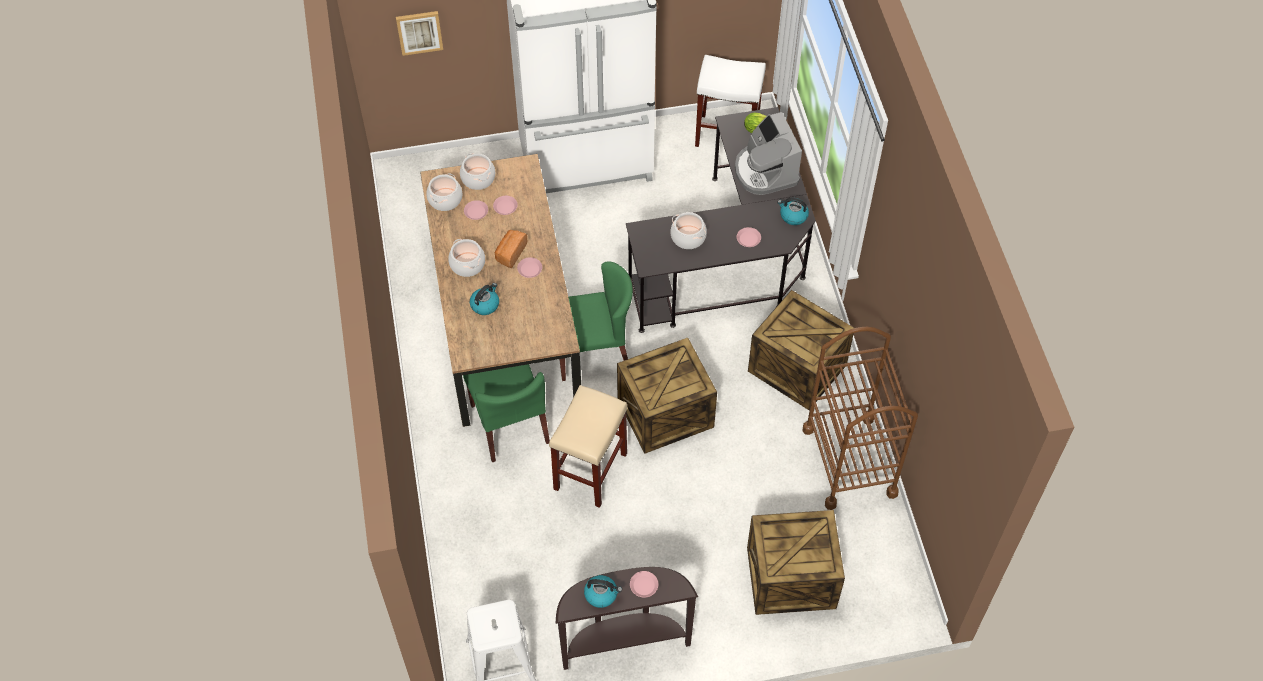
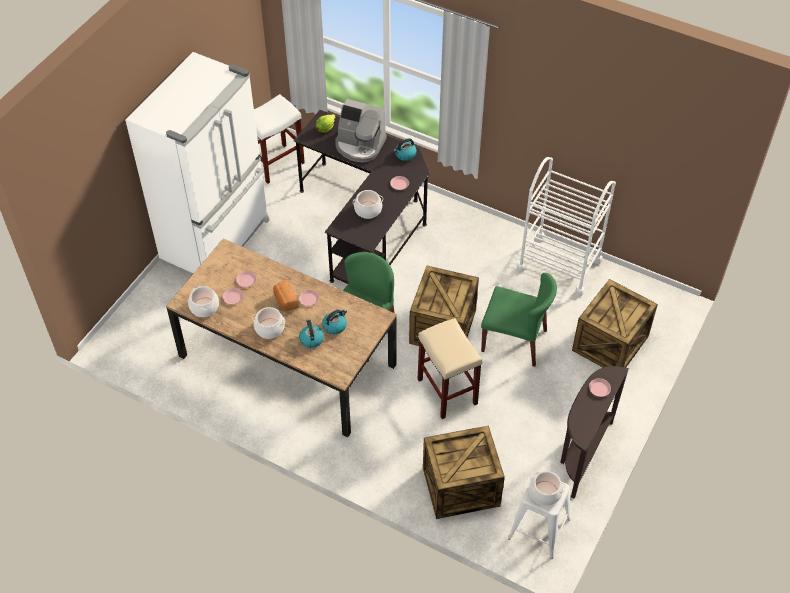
camera: 50 degrees left, 5 degrees down
picture [396,11,443,56] -> none
cooking pot [460,153,495,190] -> cooking pot moved to [529,471,565,506]
green chair [463,364,550,462] -> green chair moved to [481,273,557,367]
kettle [584,575,622,608] -> kettle moved to [322,309,347,334]
crate [748,290,854,410] -> crate moved to [423,425,505,519]
brown cart [803,327,918,510] -> white cart [516,157,616,296]

